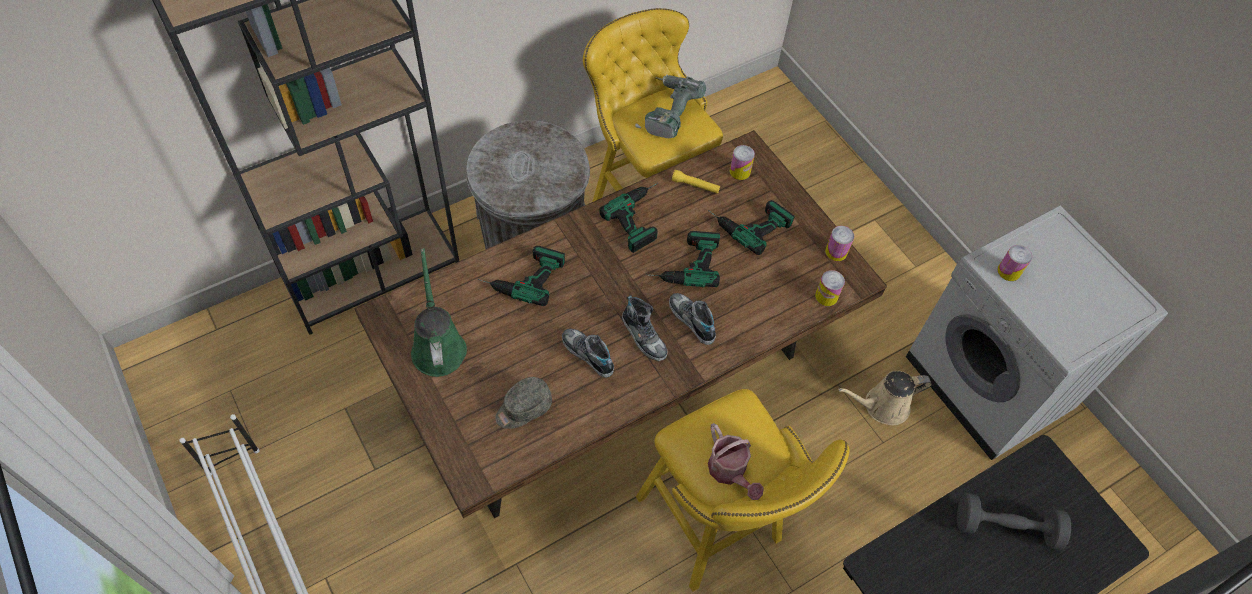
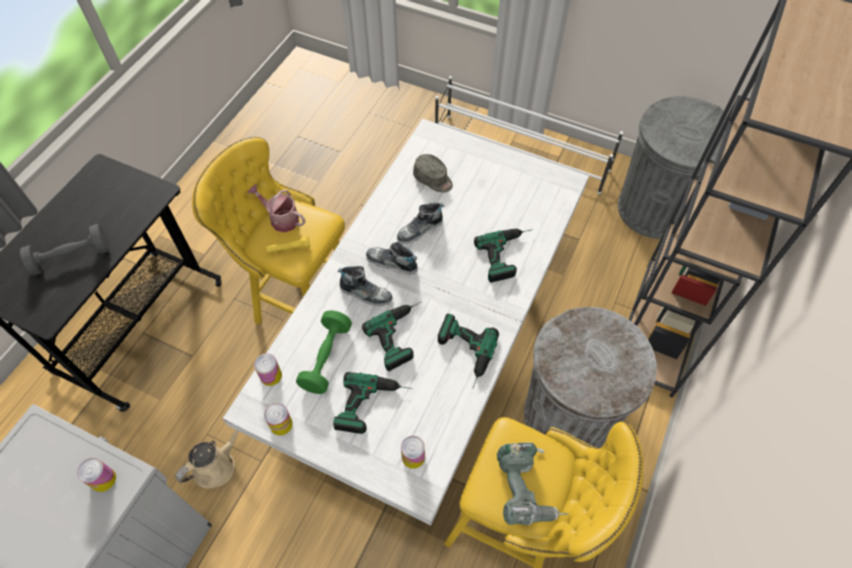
camera: 150 degrees right, 0 degrees up
brown dining table [354,130,887,518] -> white dining table [222,118,589,525]
green watering can [411,248,467,377] -> none
grey cap [495,377,552,429] -> grey cap turned 105 degrees clockwise [413,154,453,192]
shoe [562,329,614,378] -> shoe turned 135 degrees clockwise [397,203,444,244]
yellow flashlight [672,170,720,194] -> yellow flashlight moved to [266,237,311,253]
none -> green dumbbell [296,310,352,394]
none -> grey trash can [618,96,728,239]

